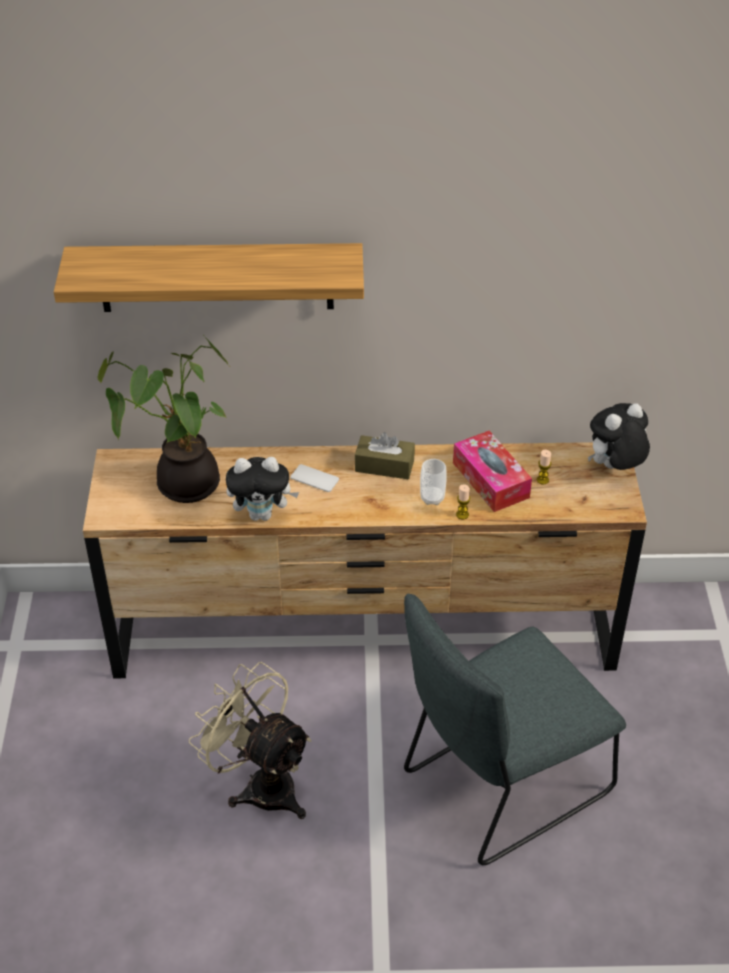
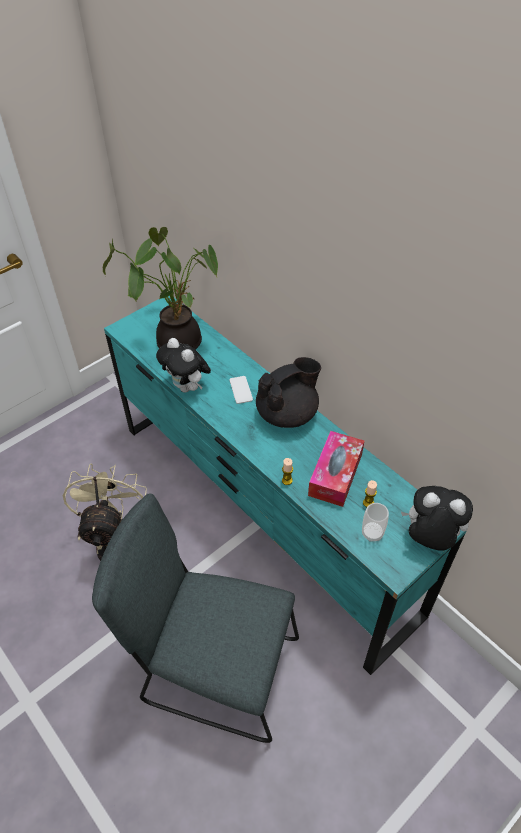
camera: 50 degrees right, 5 degrees up
shelf [54,243,364,312] -> none
brown dresser [83,442,647,679] -> turquoise dresser [104,295,466,675]
brown tissue box [355,432,415,480] -> black teapot [256,357,321,428]
cup [420,459,447,505] -> cup moved to [362,503,389,542]

